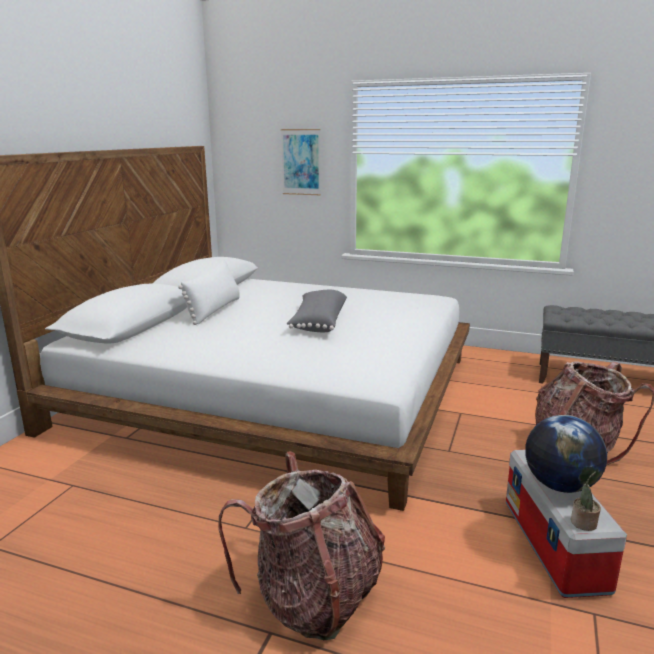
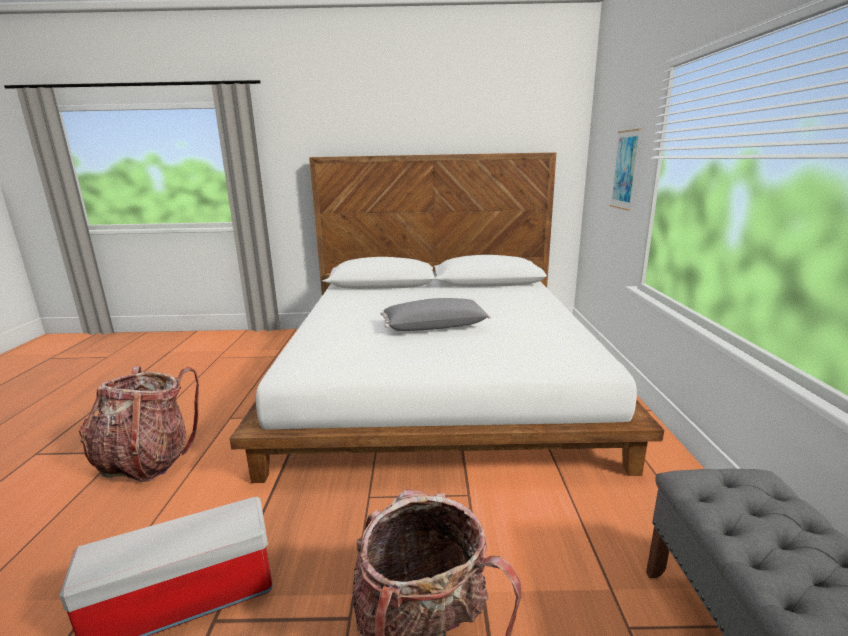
camera: 70 degrees right, 0 degrees up
white pillow [178,260,240,325] -> none
globe [525,415,607,493] -> none
potted plant [571,472,601,531] -> none

